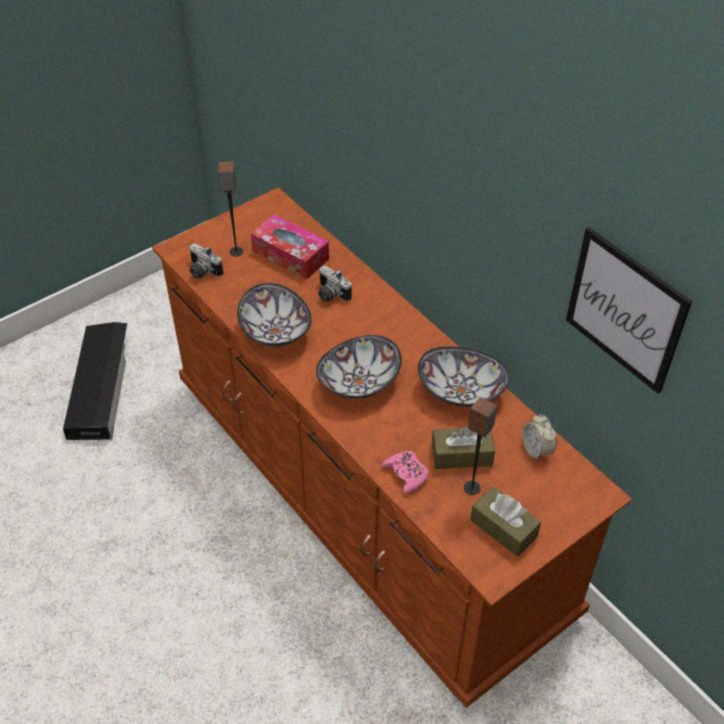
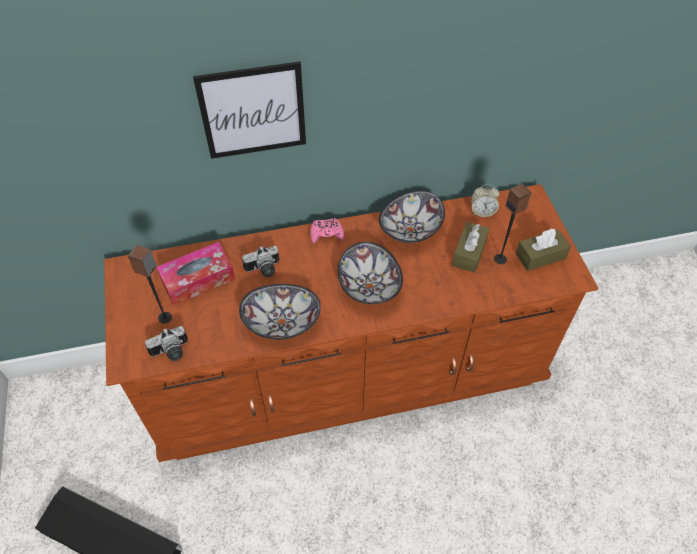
camera: 65 degrees left, 5 degrees up
pink game controller [382,451,429,494] -> pink game controller moved to [310,218,344,243]
picture [566,227,692,394] -> picture moved to [193,62,306,159]

